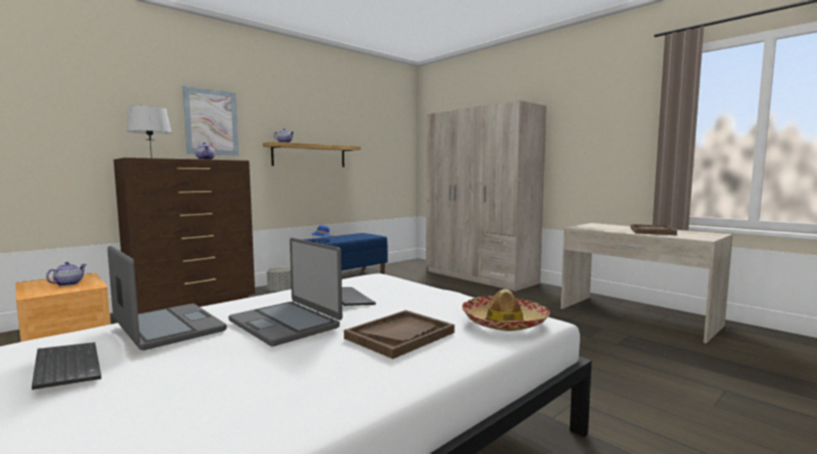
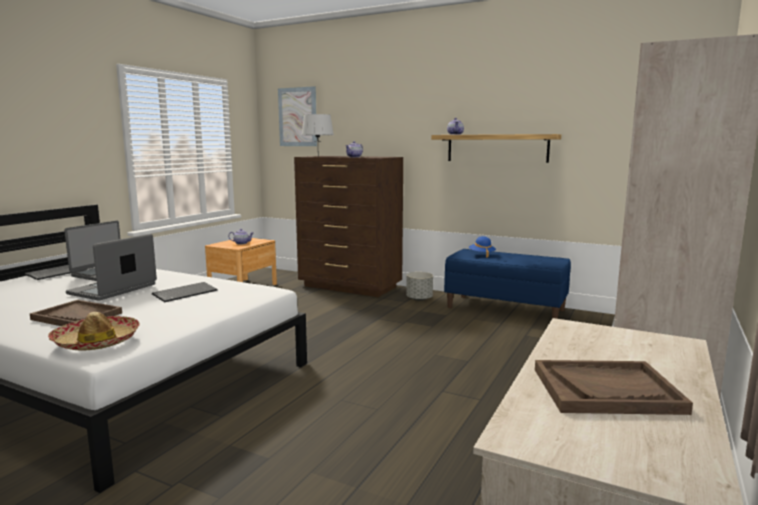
camera: 70 degrees right, 5 degrees up
picture [183,86,239,156] -> picture moved to [278,86,317,146]

